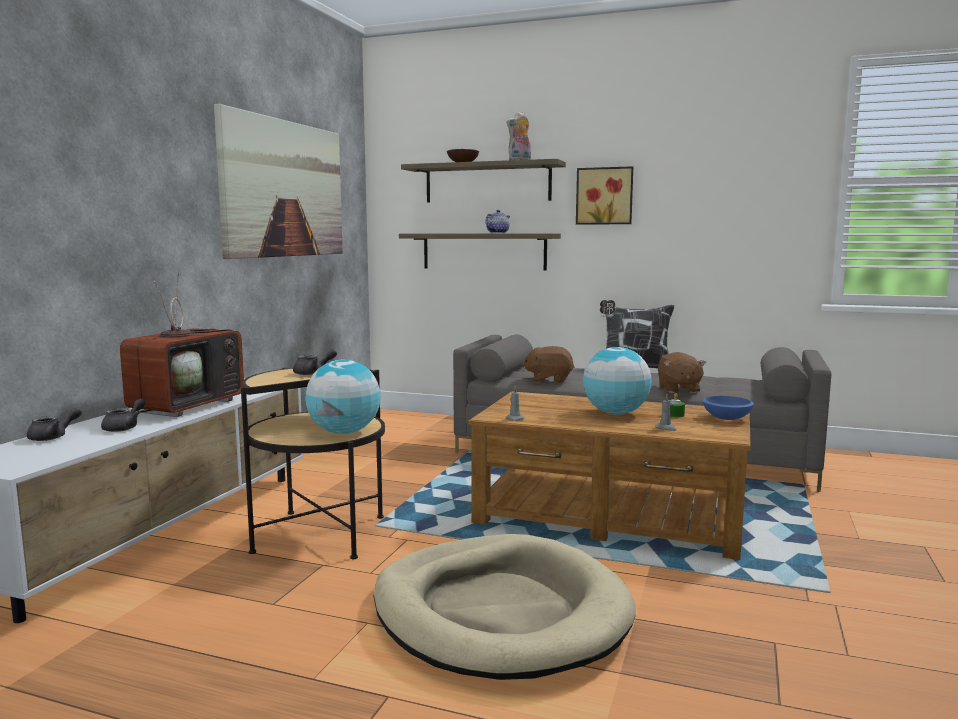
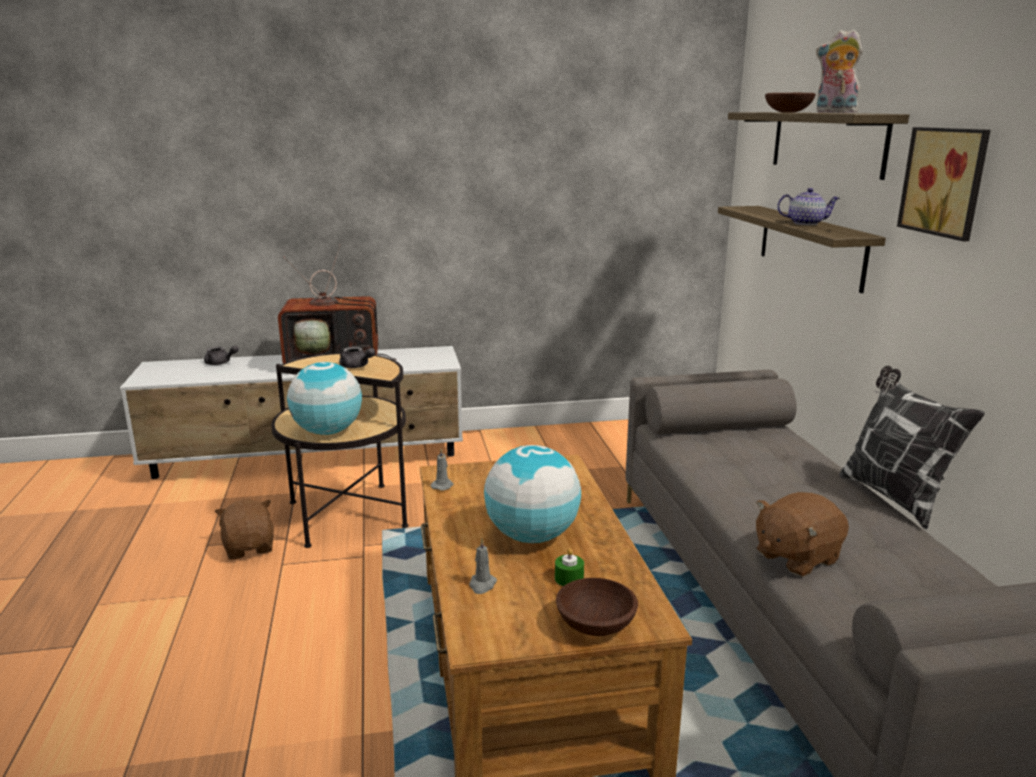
camera: 60 degrees right, 10 degrees up
grey teapot [101,398,145,432] -> none
picture [214,104,343,259] -> none
beige dog bed [374,534,636,680] -> none
brown plush toy [522,346,574,383] -> brown plush toy moved to [215,499,274,559]
blue bowl [703,396,754,420] -> brown bowl [556,578,638,636]

